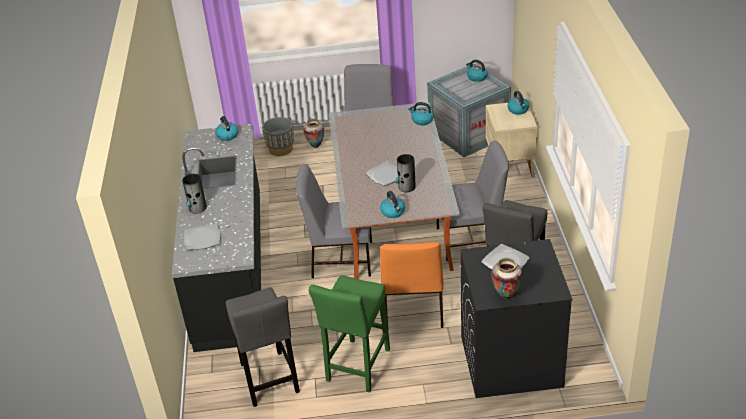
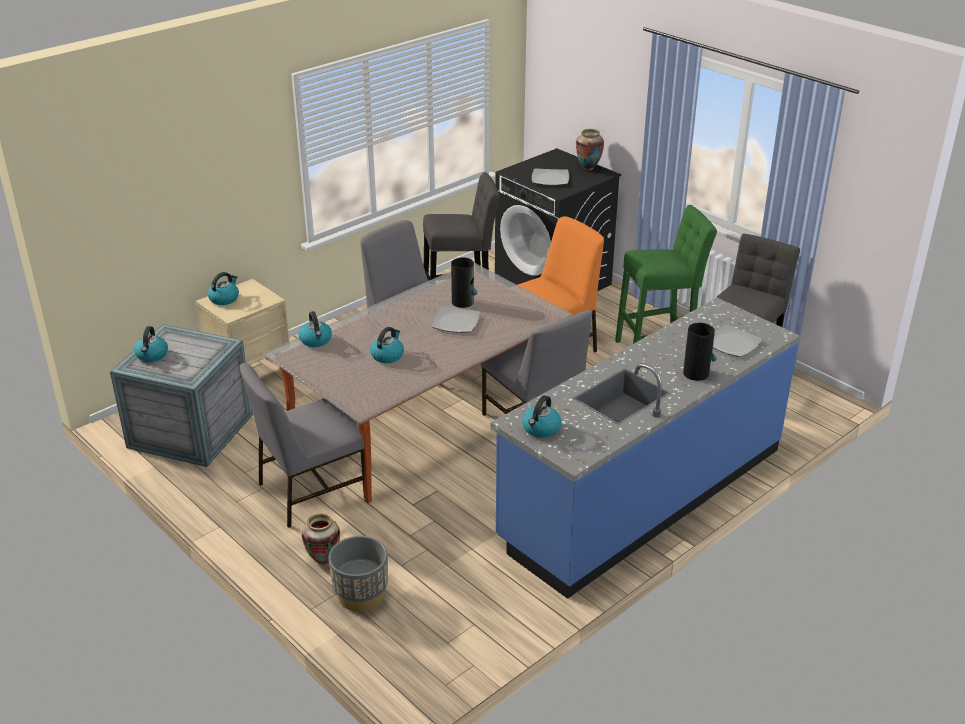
camera: 130 degrees left, 5 degrees down
black counter [172,124,261,352] -> blue counter [490,298,800,599]
kettle [380,191,405,218] -> kettle moved to [370,327,404,363]

